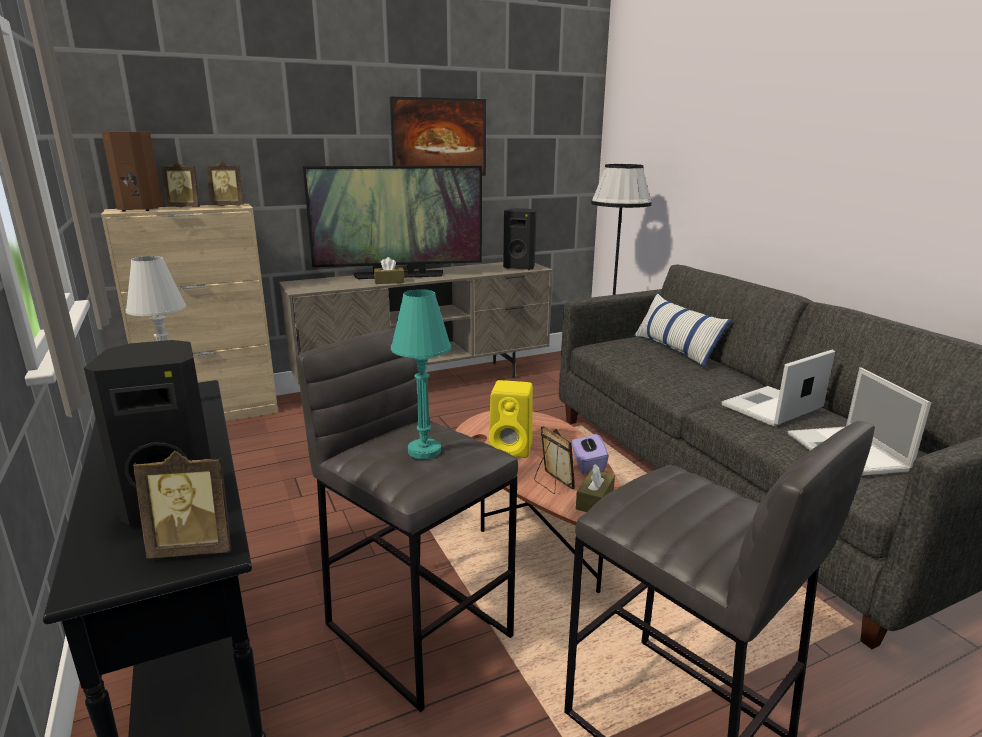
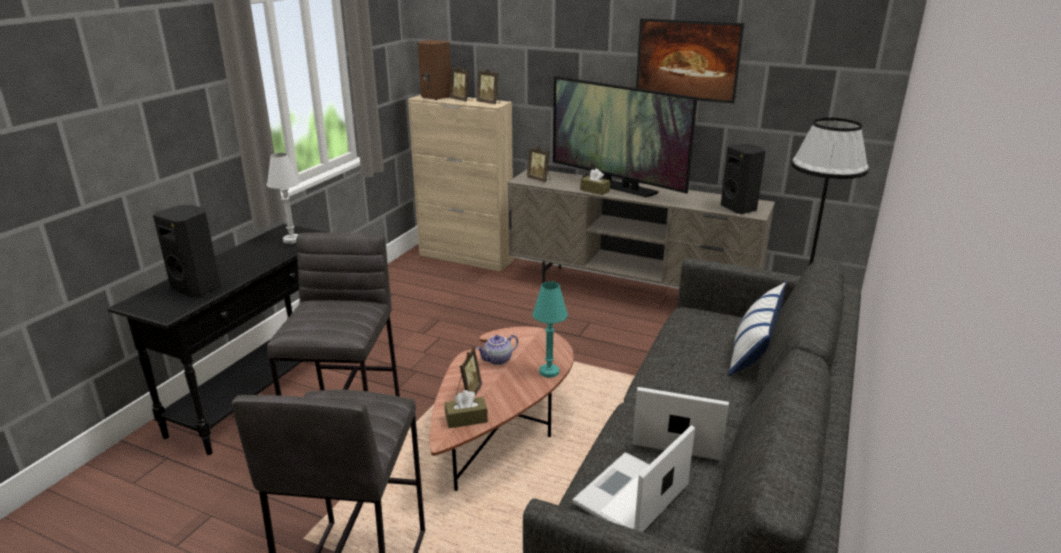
camera: 50 degrees right, 5 degrees up
picture frame [133,451,231,559] -> picture frame moved to [527,147,551,182]
turquoise table lamp [391,289,451,459] -> turquoise table lamp moved to [533,281,568,378]
yellow speaker [489,380,533,458] -> teapot [476,335,518,365]
purple tissue box [571,431,609,474] -> none

